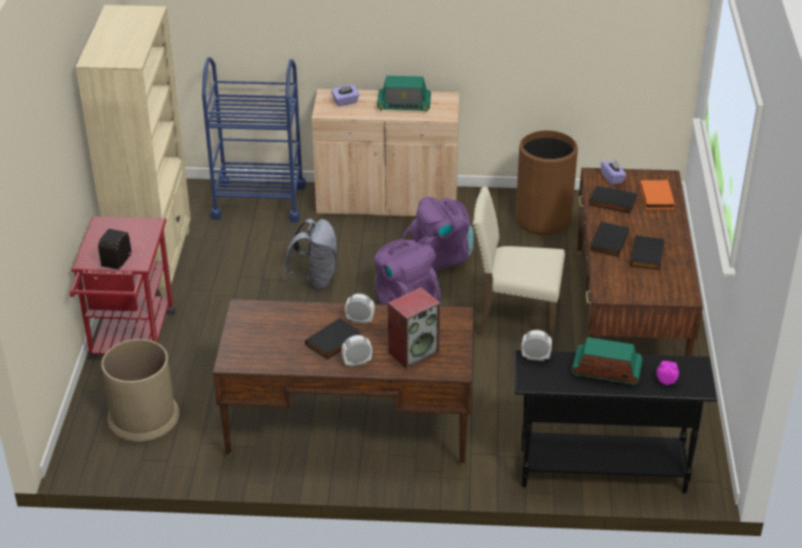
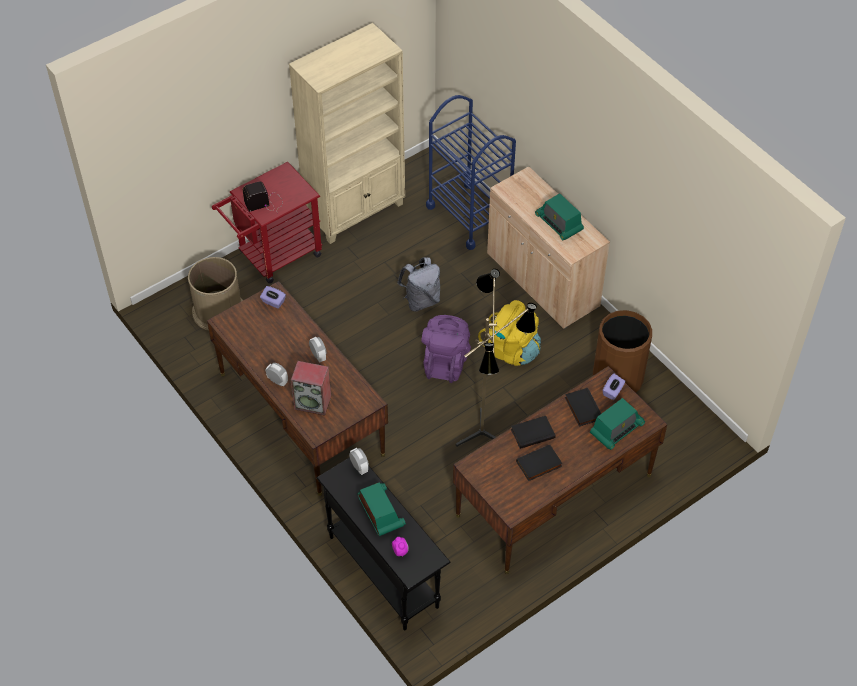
camera: 50 degrees right, 15 degrees up
black book [305,318,361,360] -> none
purple tissue box [331,85,359,106] -> purple tissue box moved to [260,286,286,309]
purple backpack [401,197,474,270] -> yellow backpack [478,300,541,366]
beige chair [473,187,565,347] -> floor lamp [456,269,537,447]
orange book [640,180,675,209] -> radio [590,398,645,450]

